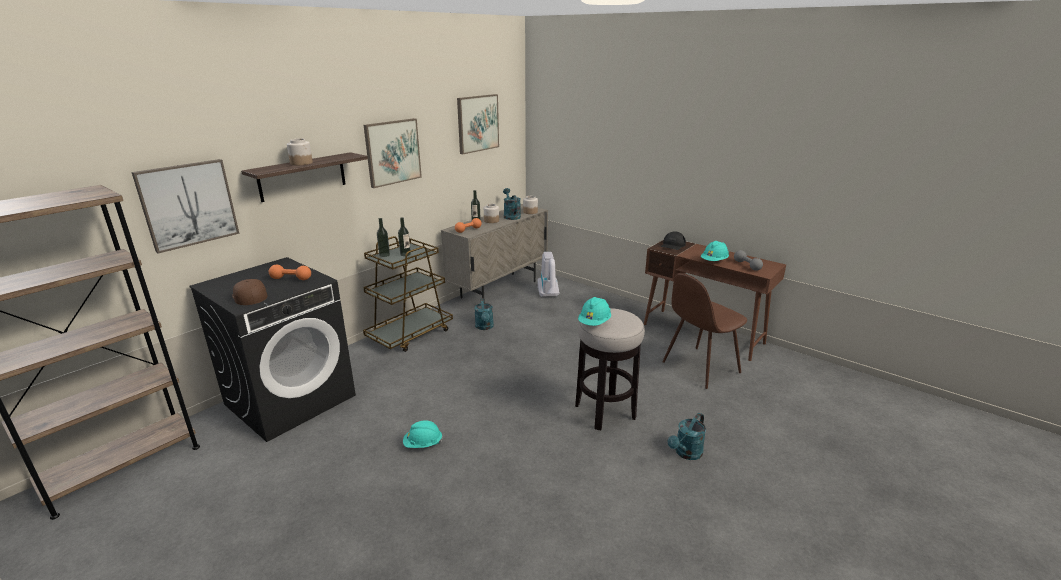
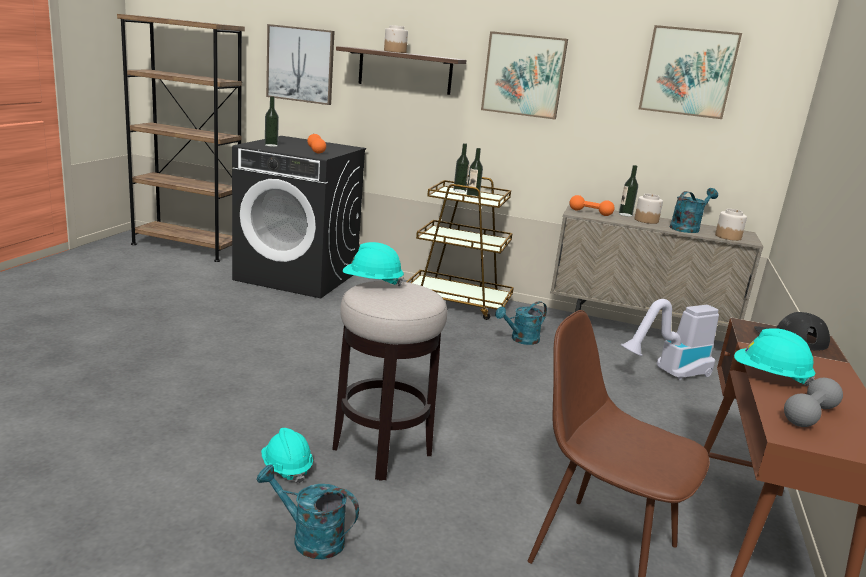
camera: 65 degrees right, 5 degrees down
brown cap [232,279,267,305] -> bottle [265,96,279,147]
turquoise hard hat [403,421,443,448] -> turquoise hard hat moved to [261,428,313,483]

